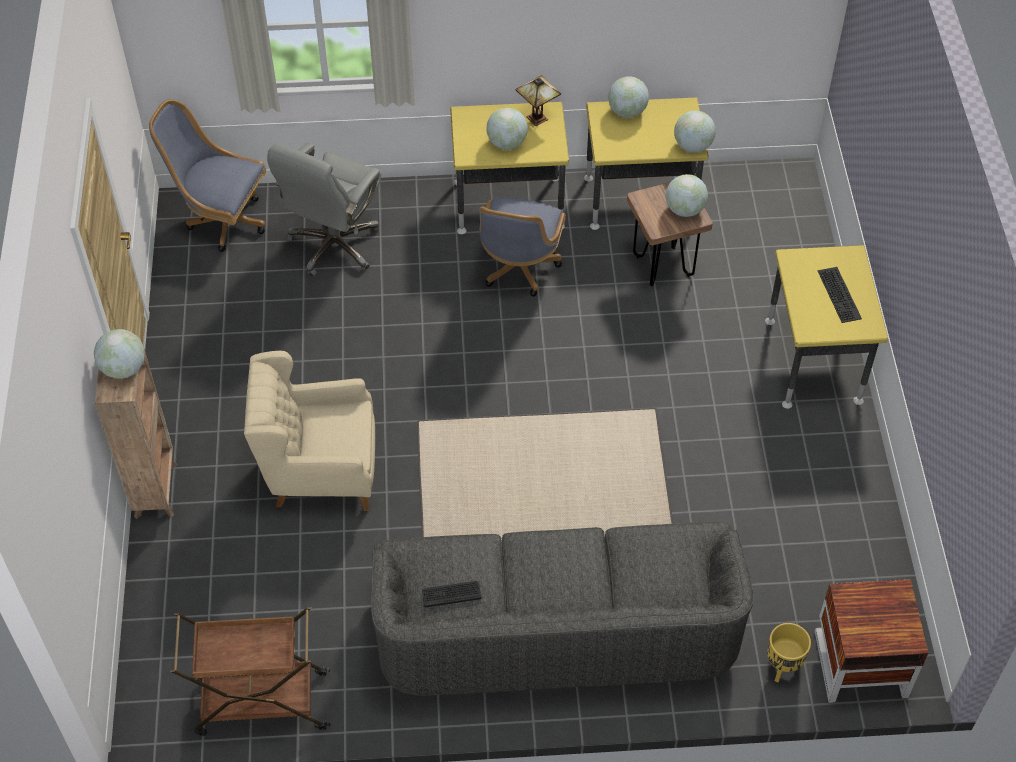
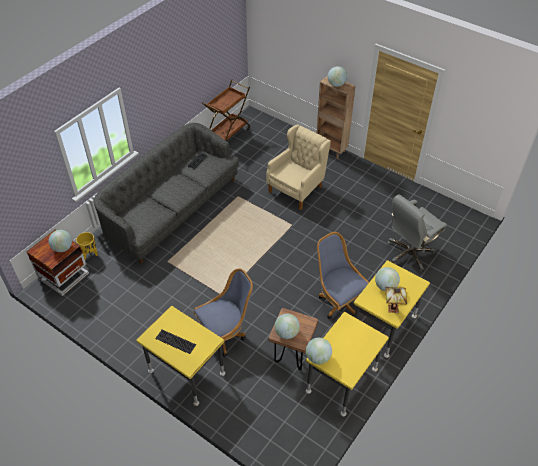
camera: 130 degrees right, 5 degrees down
blue office chair [149,99,266,252] -> blue office chair moved to [194,268,253,357]
grey office chair [267,143,381,277] -> grey office chair turned 105 degrees counterclockwise [387,194,447,271]
globe [608,76,649,118] -> globe moved to [49,230,72,252]

